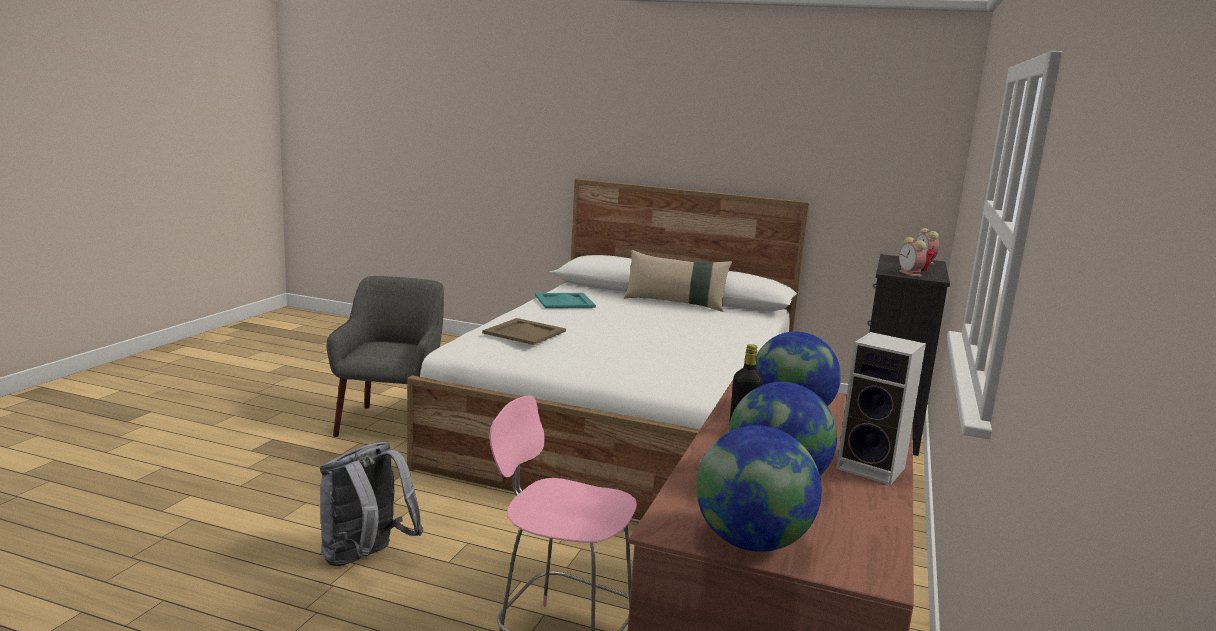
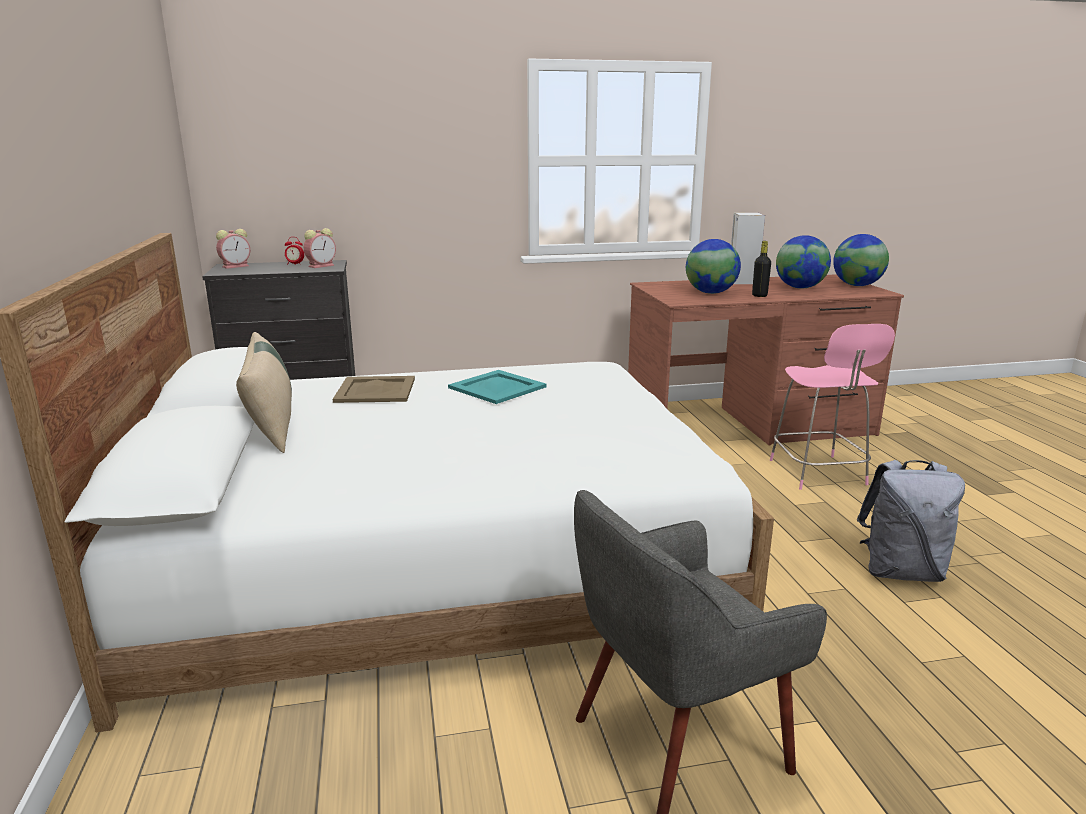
camera: 120 degrees left, 5 degrees up
beige tray [482,318,566,345] -> beige tray moved to [333,376,415,403]
turquoise tray [535,293,596,308] -> turquoise tray moved to [448,370,547,404]

